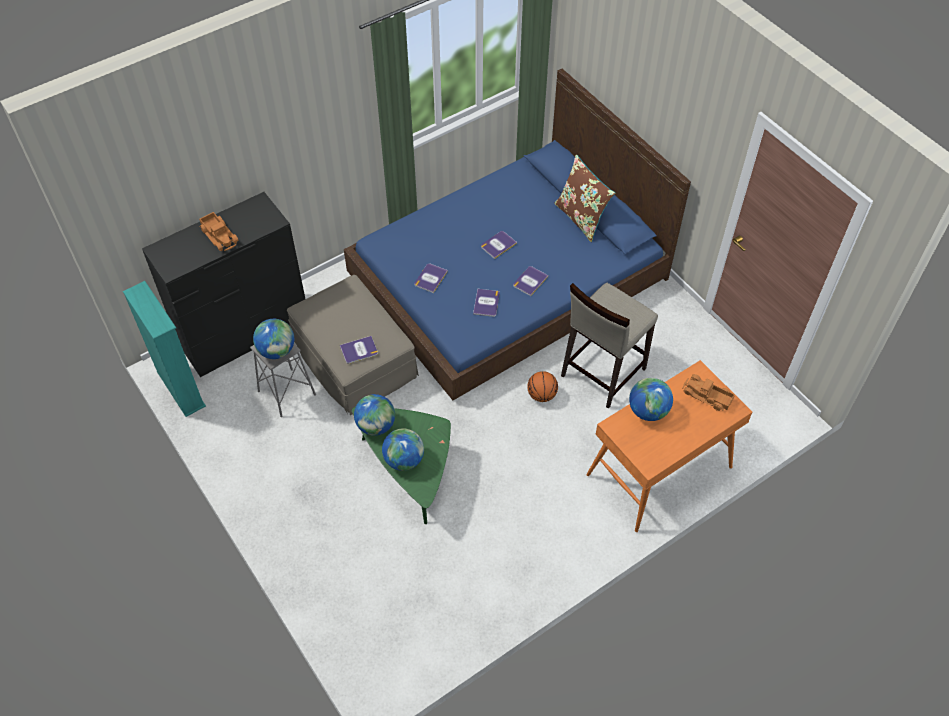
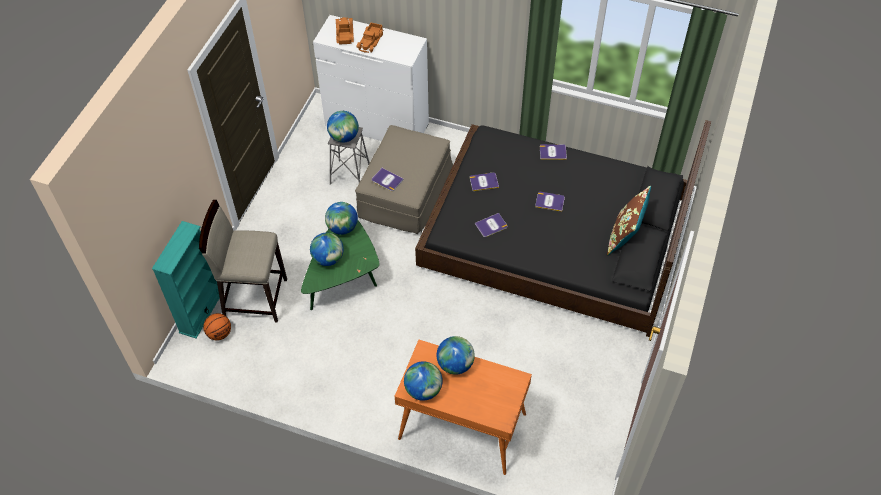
camera: 55 degrees right, 0 degrees up
turquoise bookcase [123,281,206,417] -> turquoise bookcase moved to [152,221,220,338]
black dresser [142,192,305,377] -> white dresser [313,15,429,141]
blue bed [344,69,691,400] -> black bed [415,120,711,337]
book [513,266,548,296] -> book moved to [540,144,567,160]
basketball [527,371,558,402] -> basketball moved to [203,313,231,341]
beige stool [561,283,658,409] -> beige stool moved to [199,200,287,323]
toy truck [682,374,735,411] -> toy truck moved to [336,17,354,45]
none -> globe [404,361,443,401]

